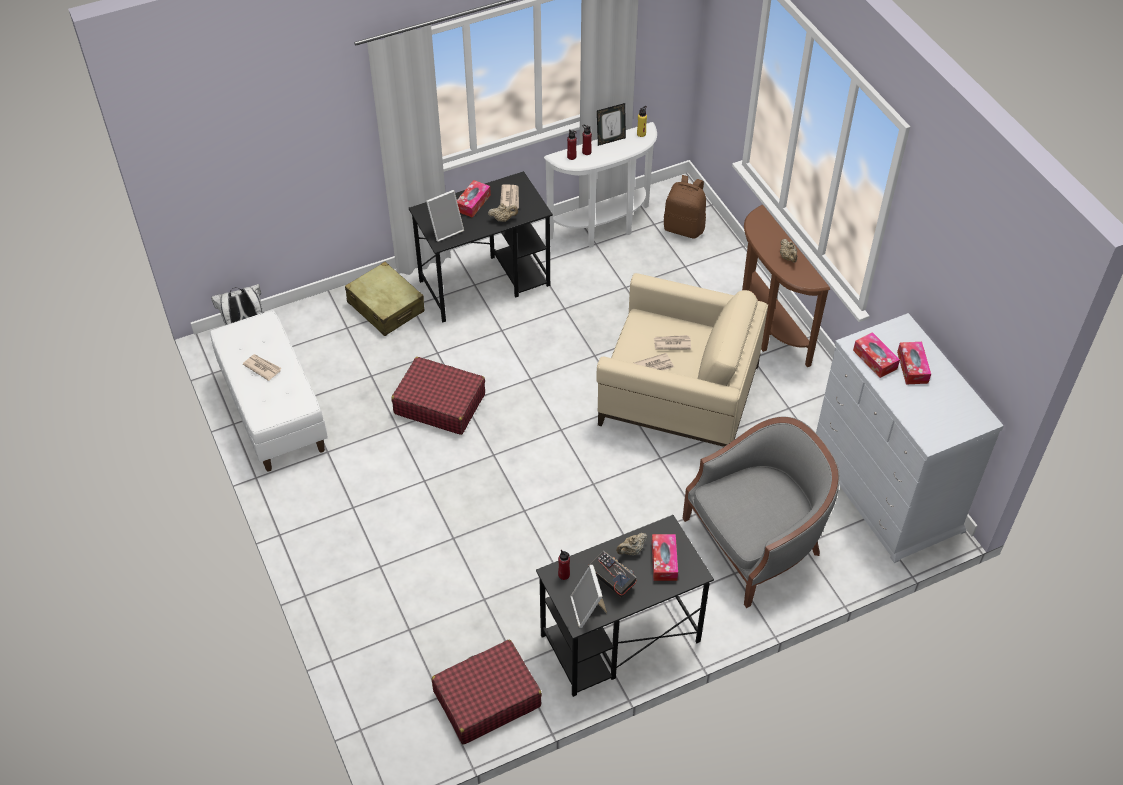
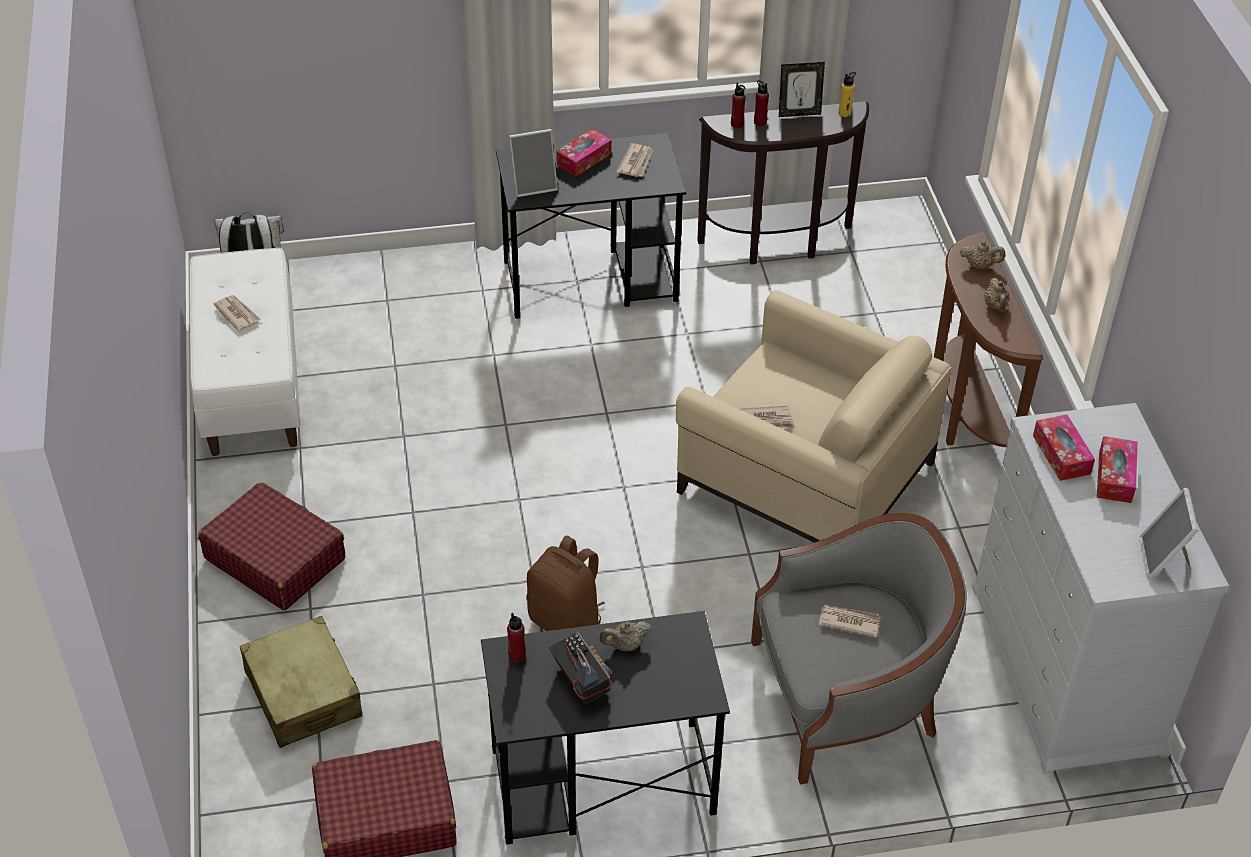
camera: 15 degrees right, 5 degrees down
beige suitcase [345,262,424,336] -> beige suitcase moved to [240,616,363,748]
red suitcase [391,357,485,435] -> red suitcase moved to [198,482,345,610]
beige teapot [488,203,518,222] -> beige teapot moved to [960,241,1005,269]
white console table [544,122,657,248] -> brown console table [697,101,869,265]
picture frame [570,565,607,628] -> picture frame moved to [1139,488,1199,580]
tissue box [652,534,678,581] -> none
newspaper [654,335,691,349] -> newspaper moved to [819,605,881,638]
brown backpack [664,175,706,239] -> brown backpack moved to [526,536,605,631]

